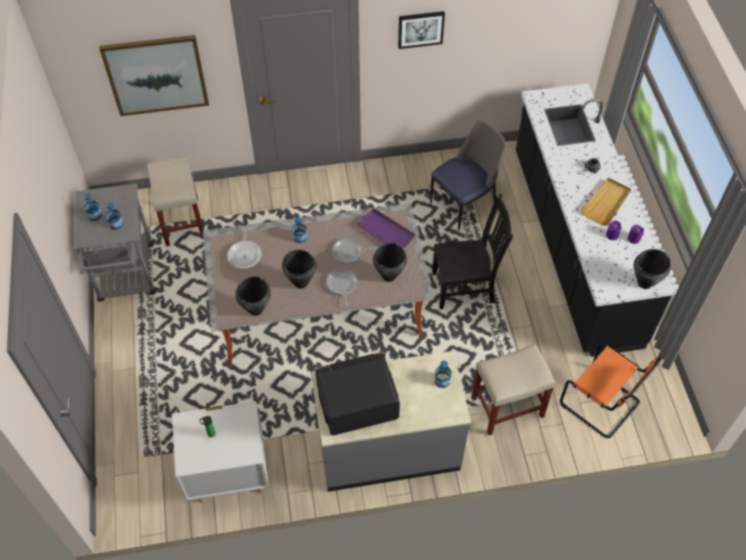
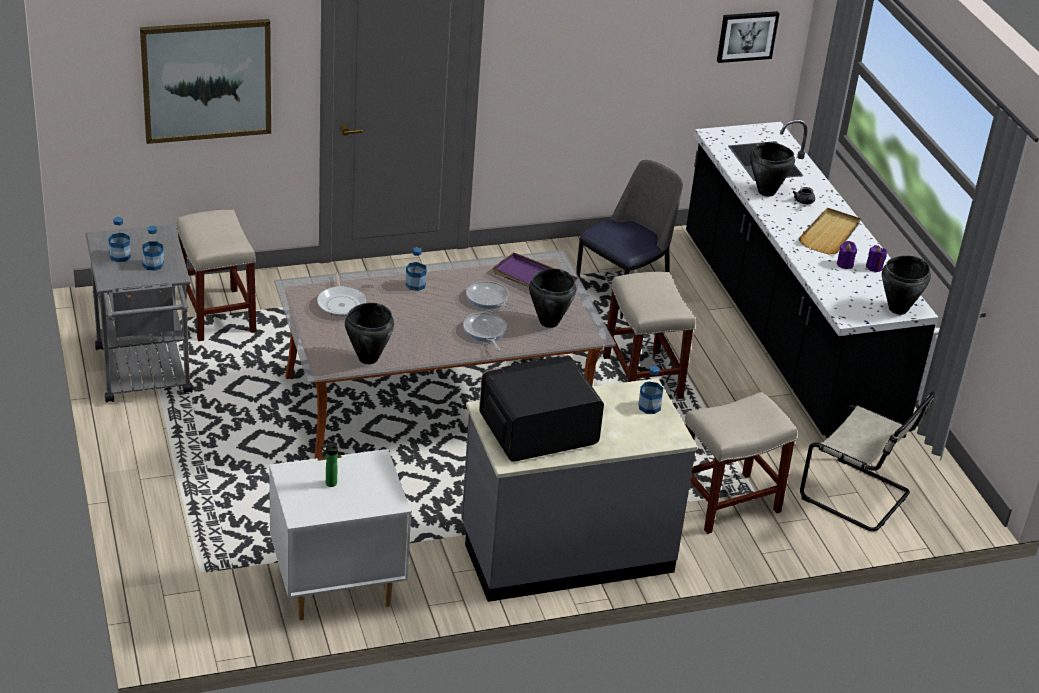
camera: 10 degrees left, 20 degrees down
black cooking pot [282,250,317,288] -> black cooking pot moved to [750,142,795,197]
frying pan [332,238,378,264] -> frying pan turned 60 degrees clockwise [466,281,517,313]
picture [398,11,445,49] -> picture moved to [717,11,780,63]
black chair [432,193,513,309] -> beige stool [603,272,696,399]
orange chair [560,344,662,438] -> beige chair [800,392,935,531]

